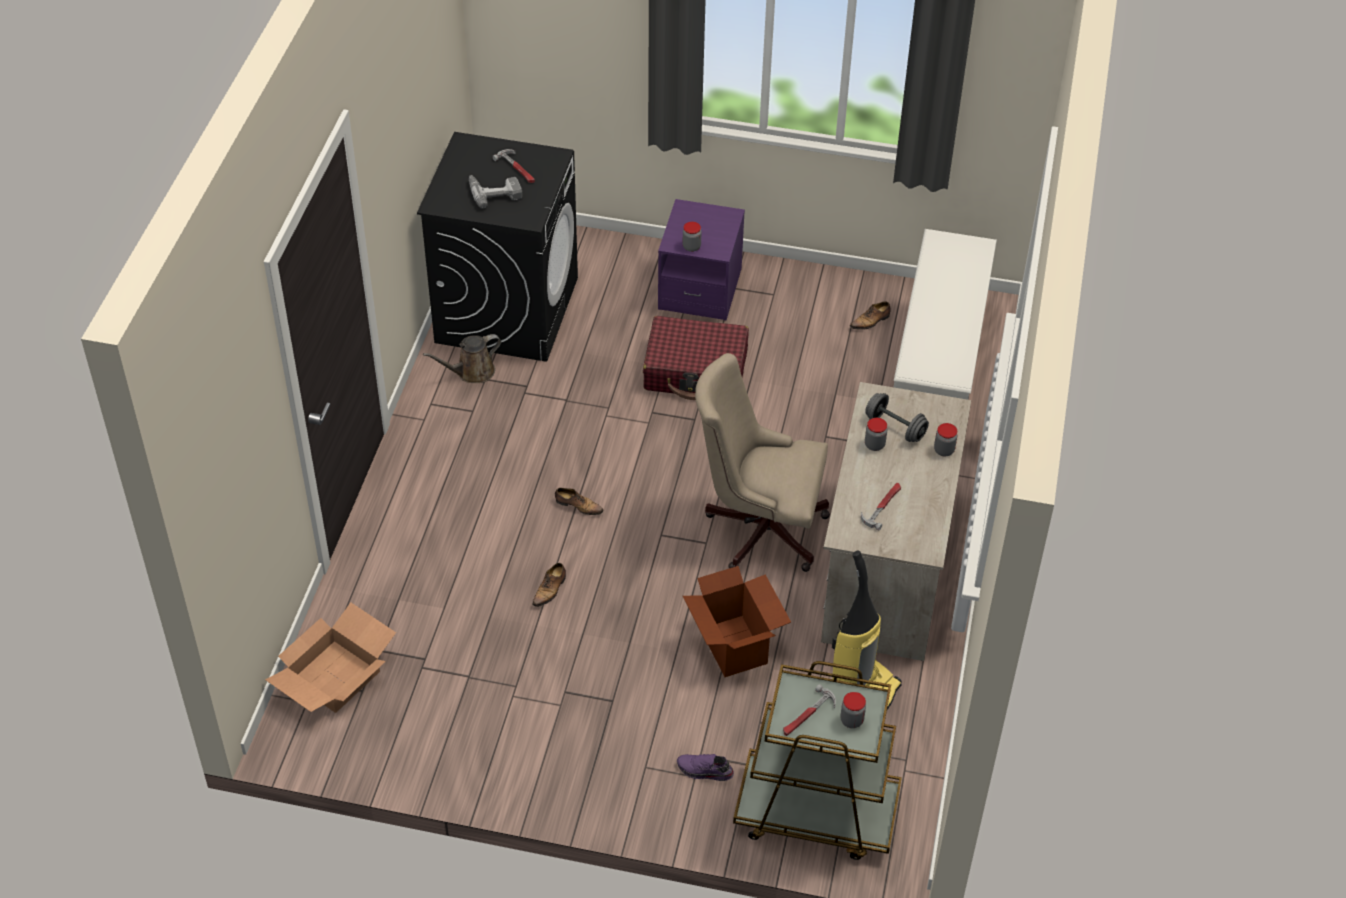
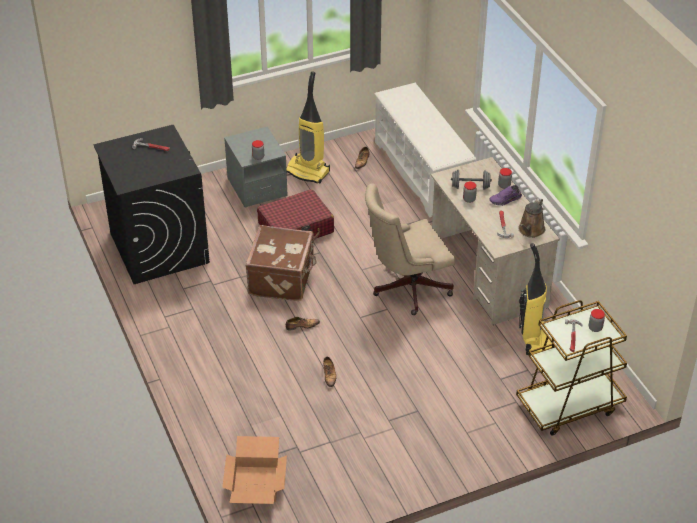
camera: 35 degrees left, 5 degrees down
brown watering can [423,334,501,383] -> brown watering can moved to [518,198,545,238]
power drill [469,175,523,209] -> none
purple nightstand [658,199,745,320] -> grey nightstand [224,126,288,207]
purple shoe [677,754,734,781] -> purple shoe moved to [490,185,522,206]
cardboard box [683,566,791,677] -> none
none -> brown suitcase [246,225,317,301]
none -> vacuum cleaner [286,71,330,184]

